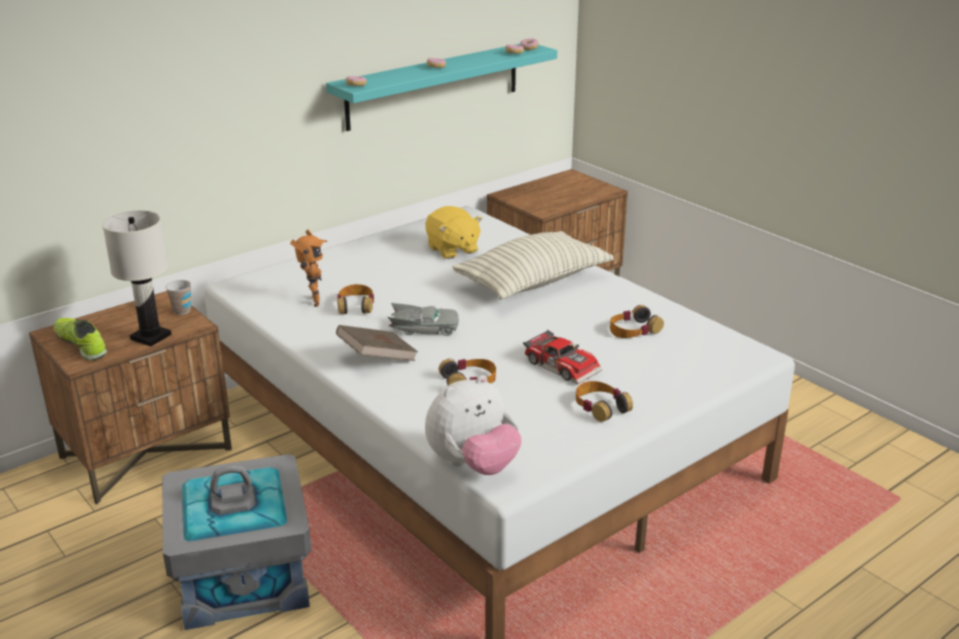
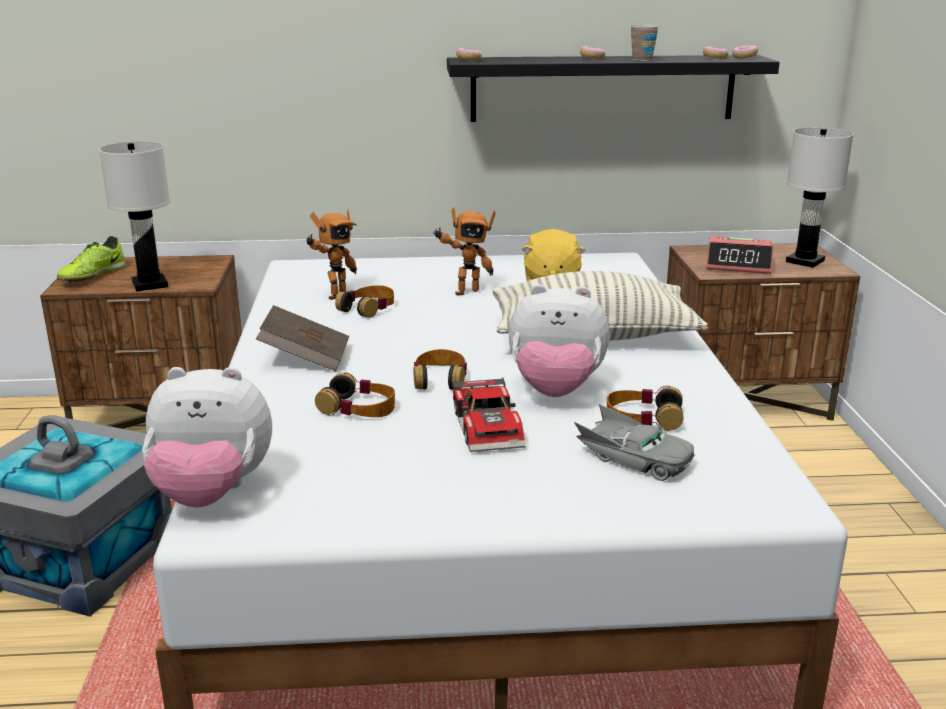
camera: 35 degrees right, 5 degrees down
shoe [53,318,107,361] -> shoe turned 150 degrees counterclockwise [57,236,126,282]
cup [165,280,191,315] -> cup moved to [630,25,659,61]
turquoise shelf [326,44,557,131] -> black shelf [447,55,780,122]
grey toy car [388,303,459,336] -> grey toy car moved to [574,404,695,481]
headphones [576,381,633,422] -> headphones moved to [414,349,467,390]
none -> toy robot [433,207,495,295]
none -> plush toy [509,284,610,397]
none -> alarm clock [706,236,774,274]
none -> white table lamp [786,127,853,268]

